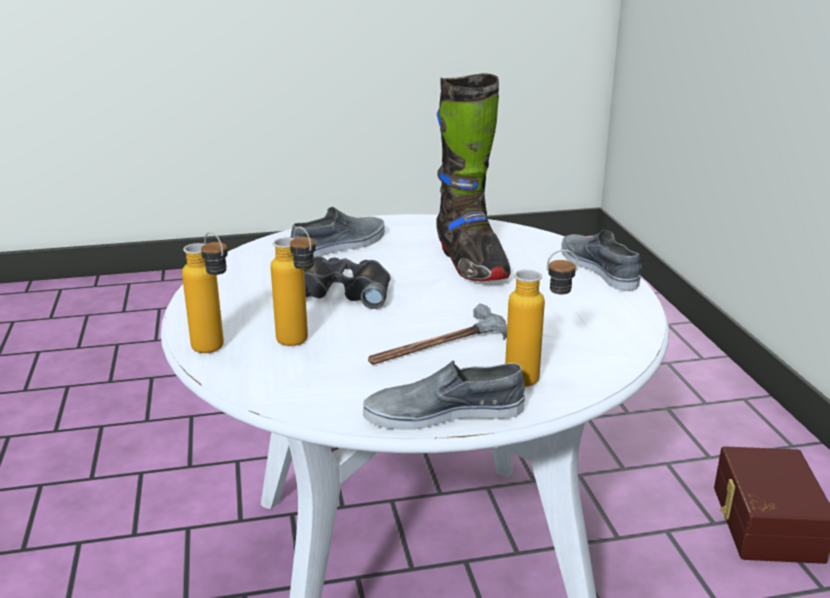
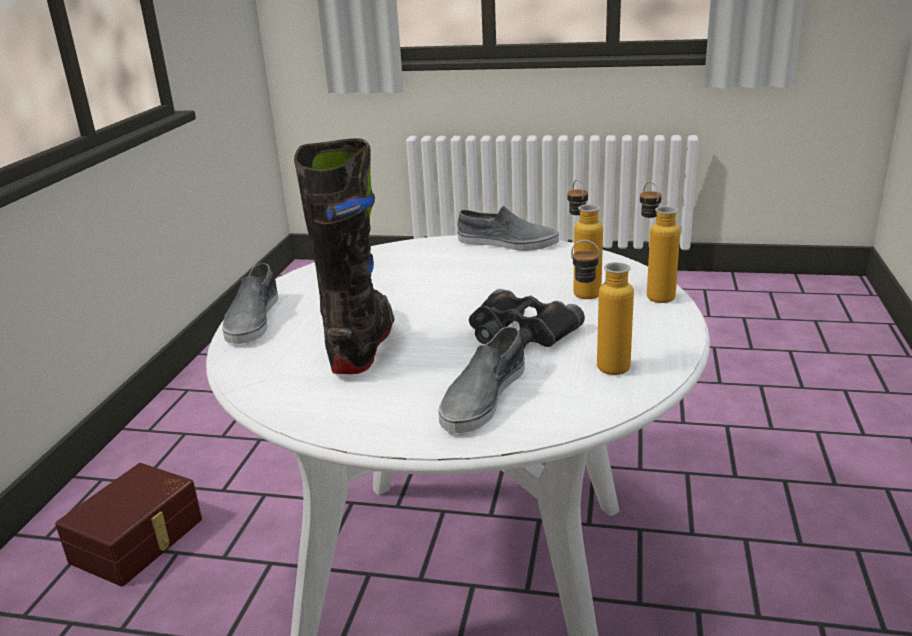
camera: 155 degrees left, 0 degrees up
grey shoe [290,207,385,257] -> grey shoe turned 45 degrees counterclockwise [439,326,525,433]
hammer [368,303,507,365] -> none
bottle [505,250,578,387] -> bottle moved to [571,240,634,375]

